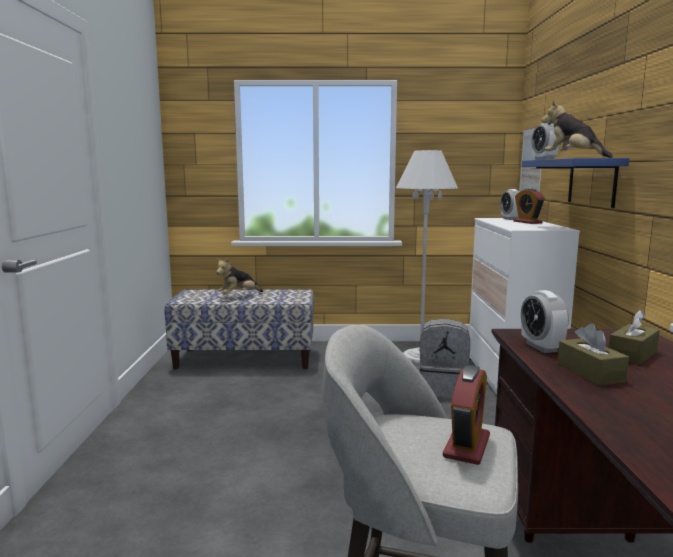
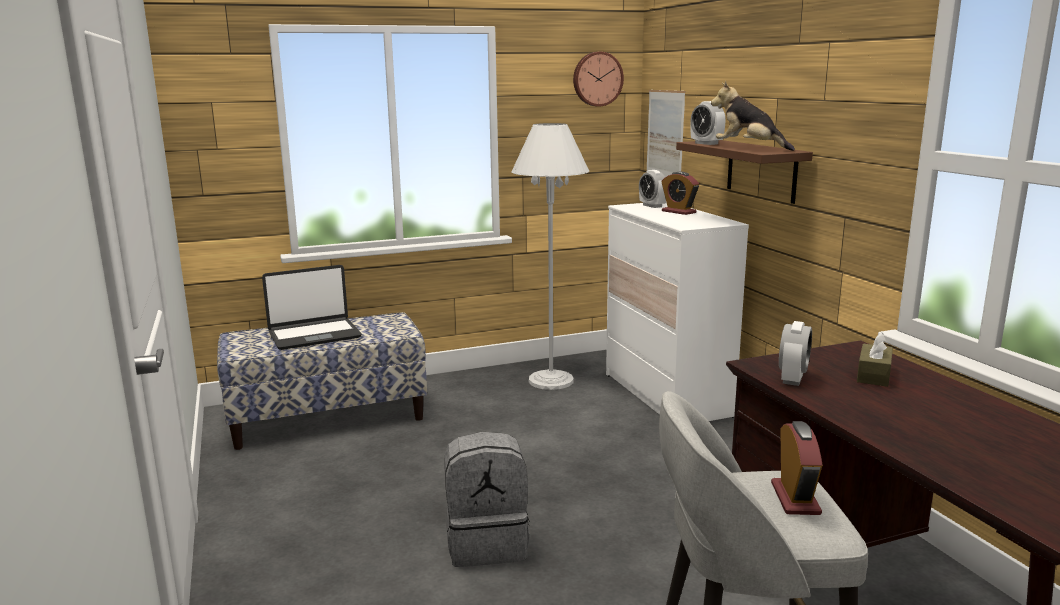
camera: 20 degrees left, 5 degrees up
plush toy [216,258,263,295] -> laptop [262,265,362,350]
grey backpack [419,318,470,398] -> grey backpack moved to [444,432,530,567]
alarm clock [521,290,569,353] -> alarm clock turned 120 degrees counterclockwise [779,321,812,386]
blue shelf [522,158,629,208] -> brown shelf [676,140,813,204]
brown tissue box [558,324,629,386] -> none
none -> wall clock [573,52,624,107]

